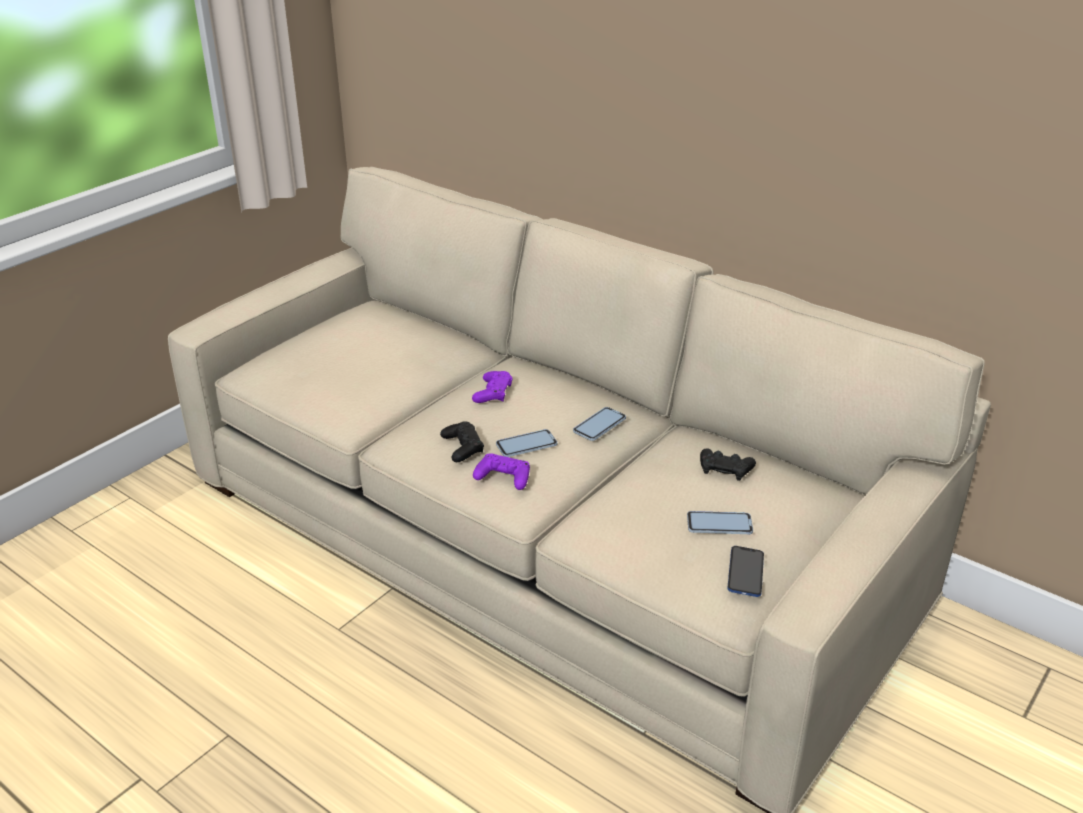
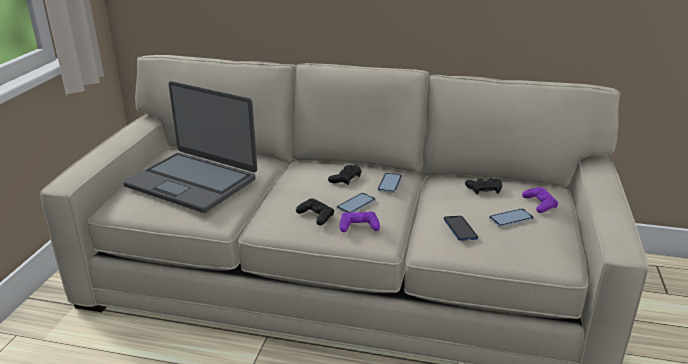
camera: 25 degrees left, 5 degrees down
purple game controller [472,371,512,403] -> purple game controller moved to [522,187,558,213]
phone [727,546,764,597] -> phone moved to [444,216,478,241]
none -> laptop [123,81,257,213]
none -> black game controller [328,165,362,185]

